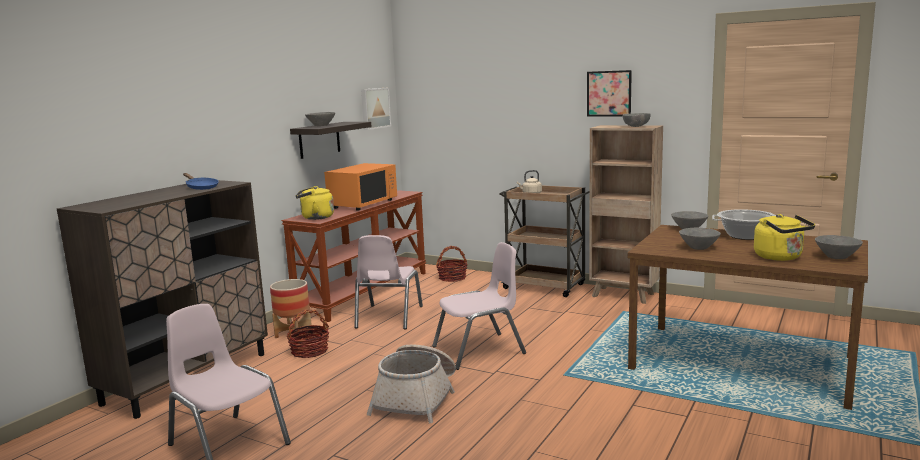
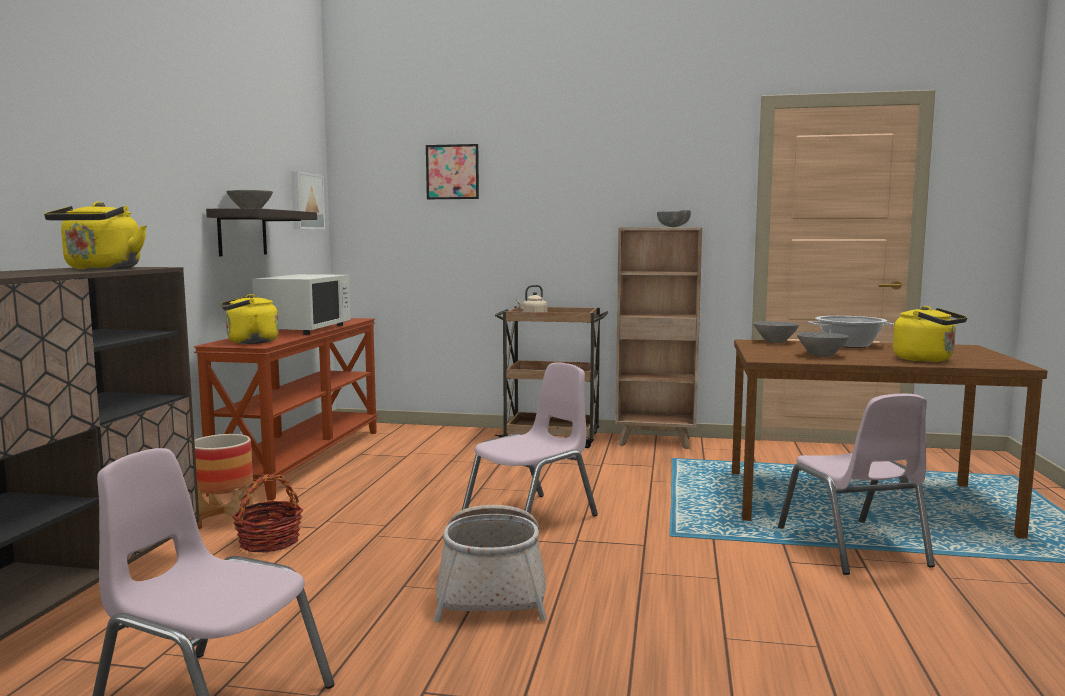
camera: 20 degrees left, 5 degrees down
blue frying pan [183,173,219,190] -> yellow kettle [44,202,147,270]
orange microwave [324,163,397,211] -> white microwave [252,274,351,335]
pink chair [354,235,423,329] -> pink chair moved to [778,394,935,575]
basket [436,246,468,282] -> none
picture [587,70,632,116] -> picture moved to [426,144,479,199]
grey bowl [815,235,863,259] -> none

